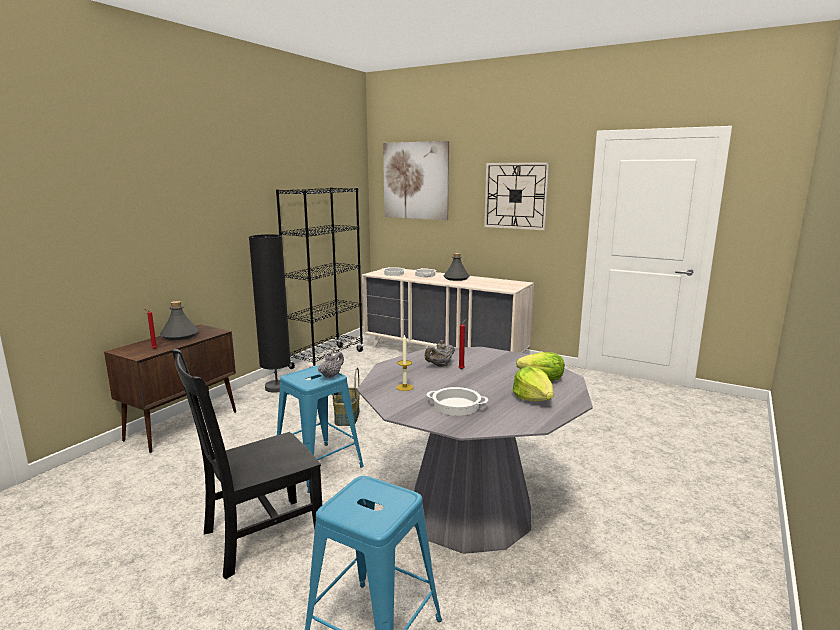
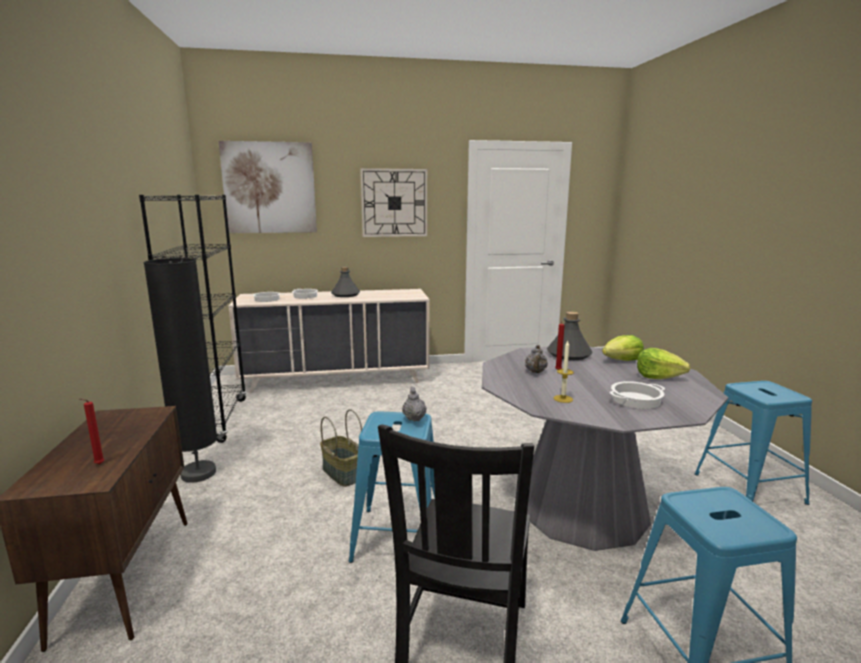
camera: 40 degrees left, 0 degrees up
grey bottle [160,301,199,340] -> grey bottle moved to [547,312,593,360]
none -> blue stool [695,381,812,505]

